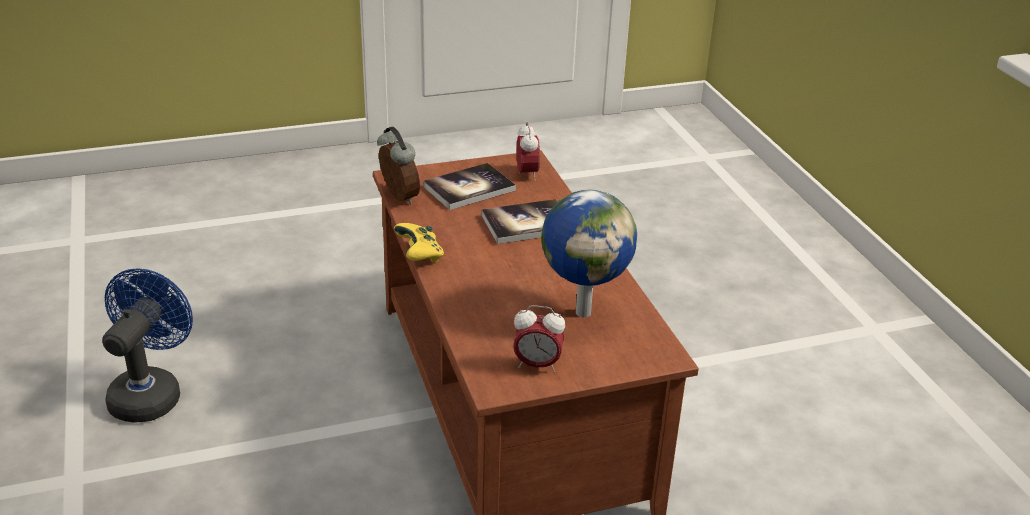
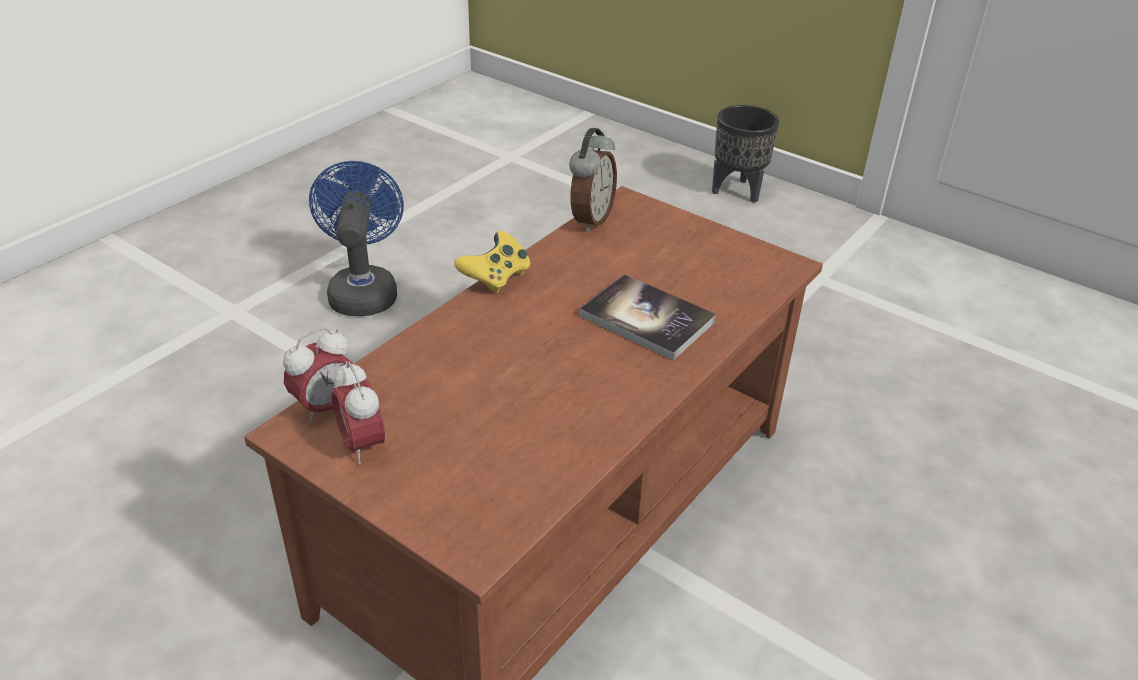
camera: 55 degrees right, 5 degrees up
blue fan [102,269,193,423] -> blue fan turned 75 degrees counterclockwise [309,161,404,316]
book [423,163,516,210] -> none
alarm clock [517,122,540,181] -> alarm clock moved to [283,327,353,423]
globe [541,190,637,317] -> none
none -> black planter [712,105,779,203]

